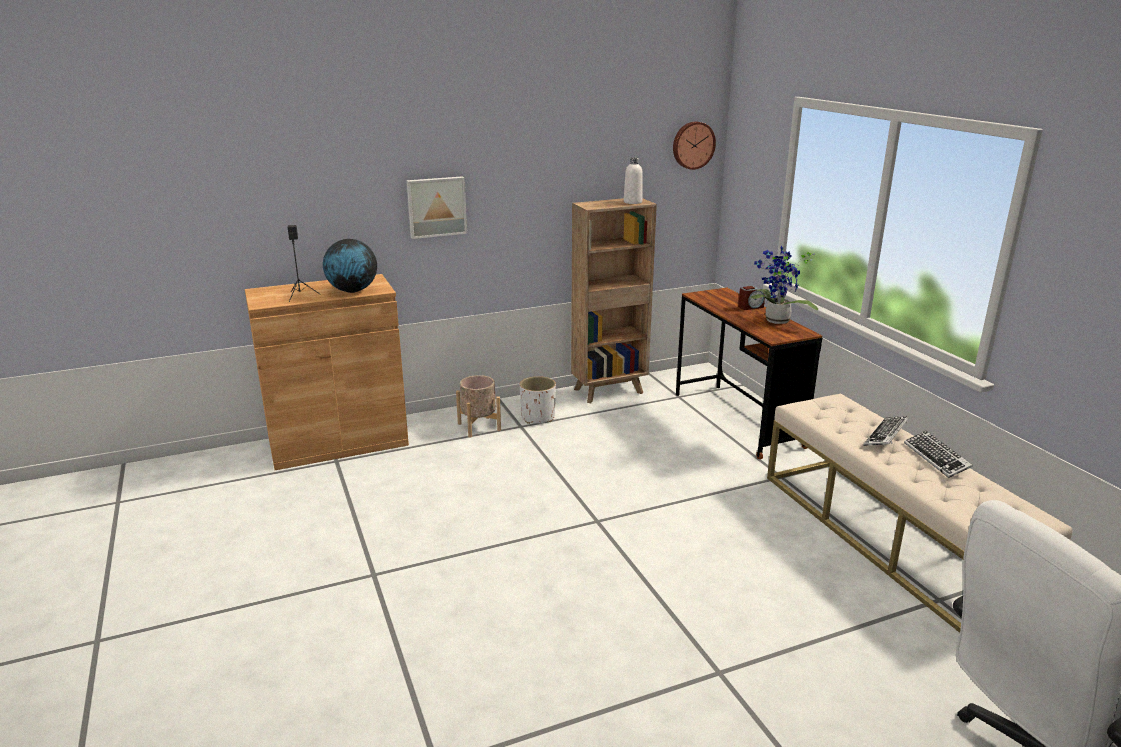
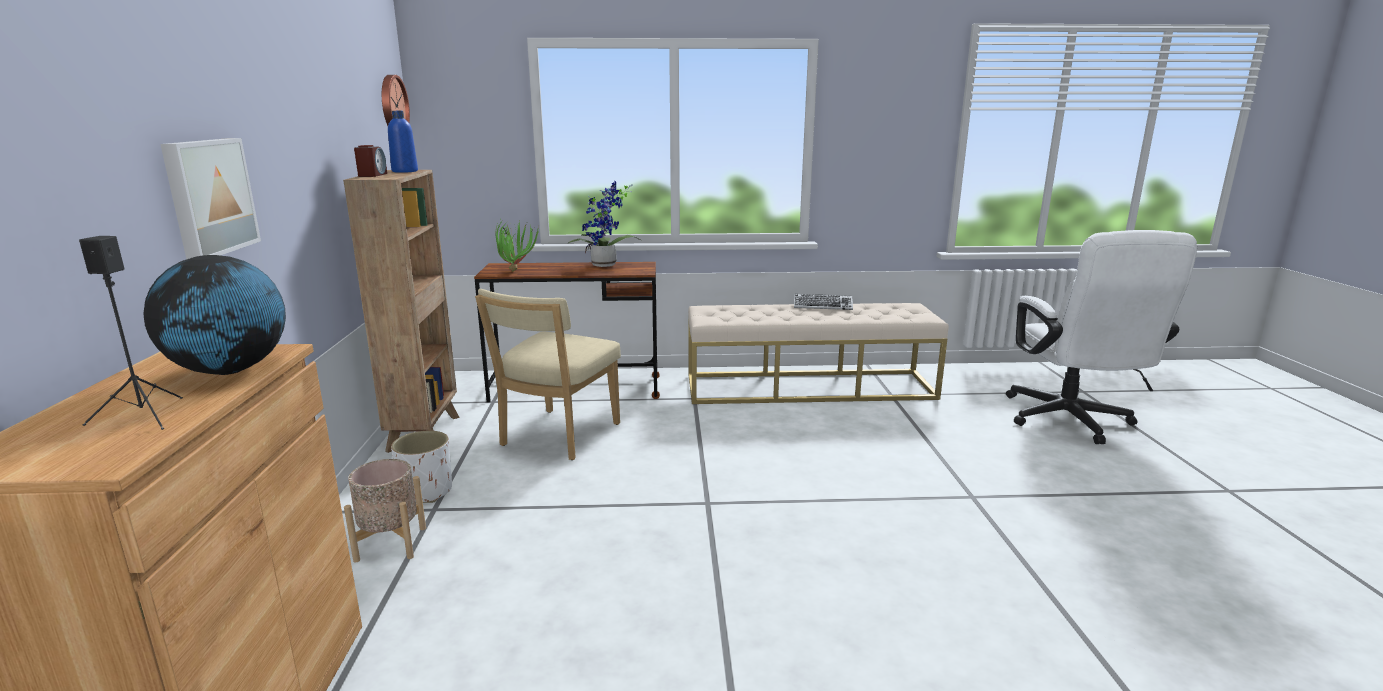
camera: 70 degrees left, 5 degrees down
white bottle [624,157,643,204] -> blue bottle [388,111,418,173]
alarm clock [738,286,765,310] -> alarm clock moved to [354,145,387,177]
keyboard [863,416,909,446] -> none
none -> beige chair [475,289,621,460]
none -> potted plant [496,221,539,271]

